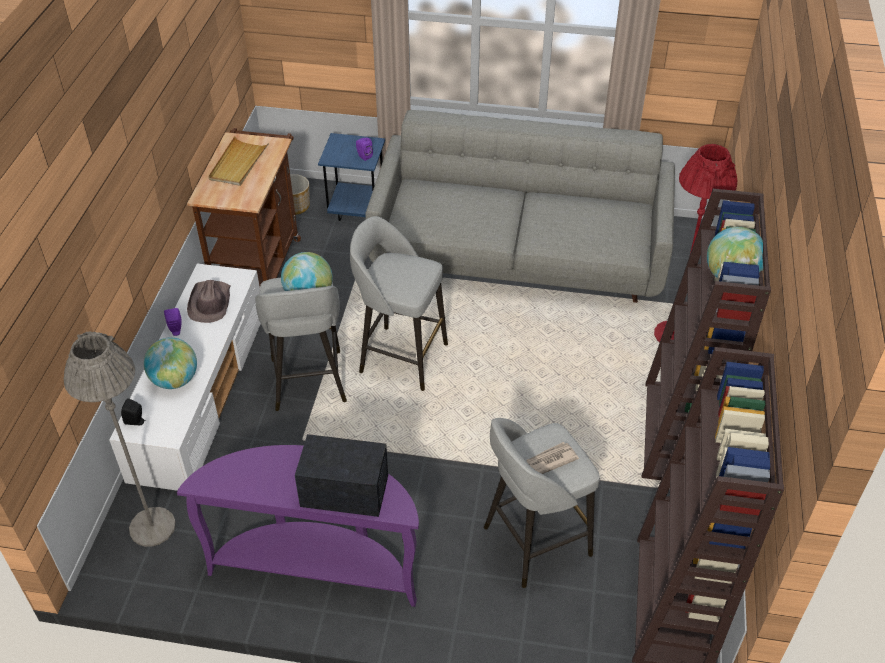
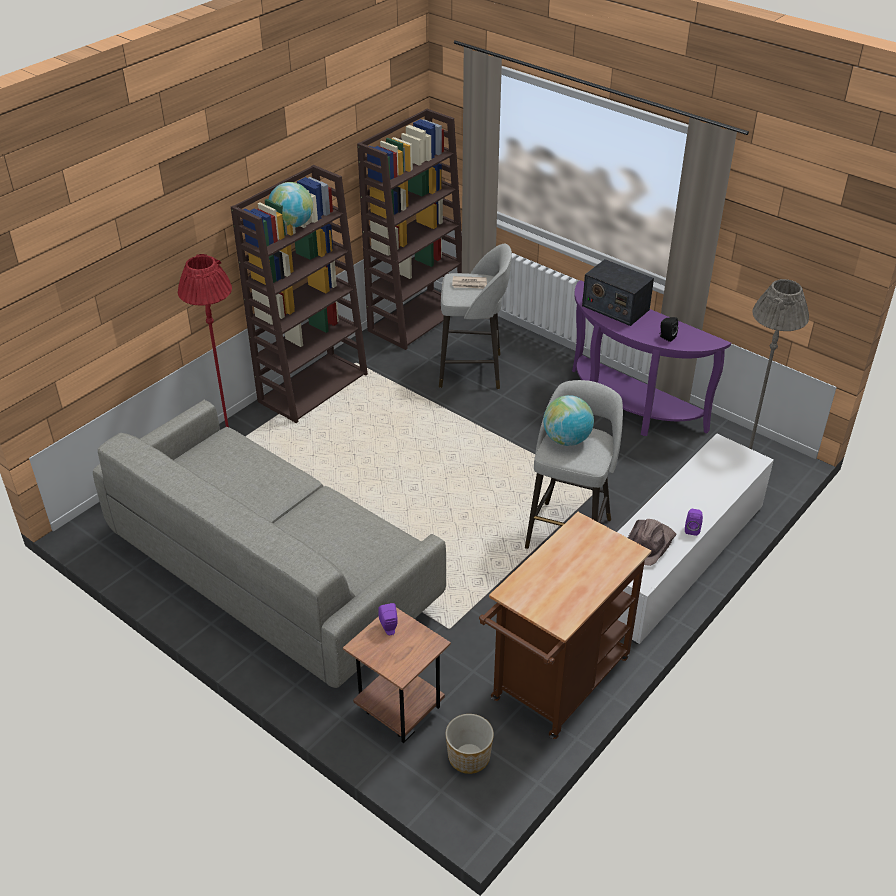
camera: 150 degrees left, 5 degrees down
black speaker [121,398,146,425] -> black speaker moved to [659,317,678,342]
globe [144,337,197,389] -> none
beige tray [208,136,269,186] -> none
blue side table [318,133,385,221] -> brown side table [343,607,451,743]
grey stool [350,216,448,391] -> none

